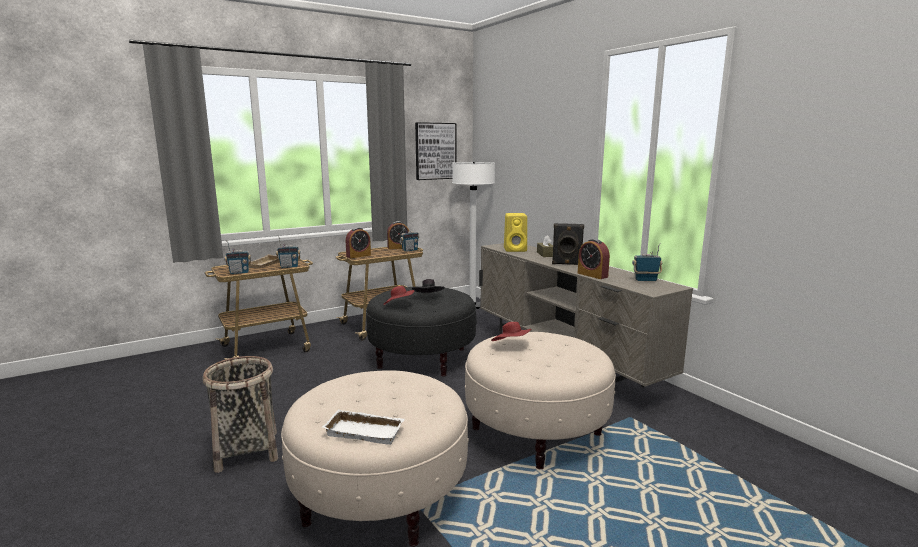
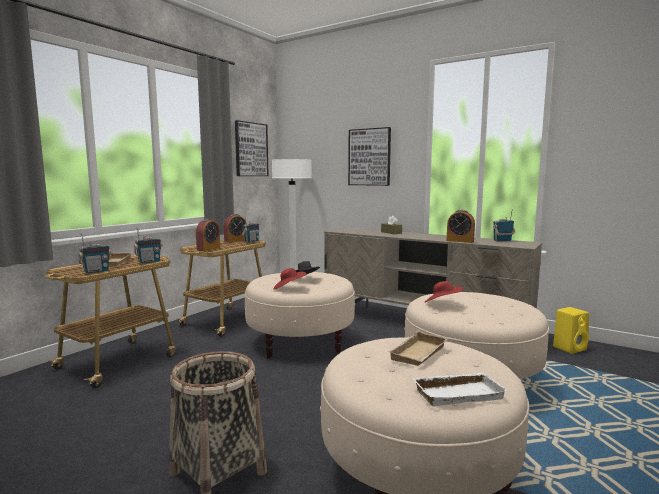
camera: 25 degrees left, 5 degrees down
black ottoman [366,286,477,377] -> beige ottoman [245,272,355,359]
yellow speaker [504,213,527,252] -> yellow speaker moved to [553,307,589,354]
black speaker [552,223,584,265] -> none
none -> picture [348,127,391,186]
none -> beige tray [388,330,448,366]

